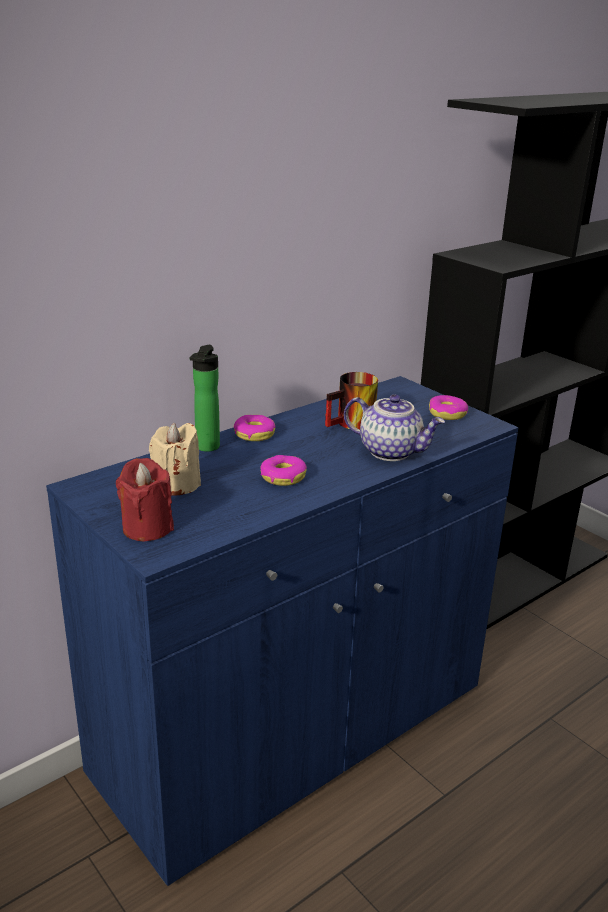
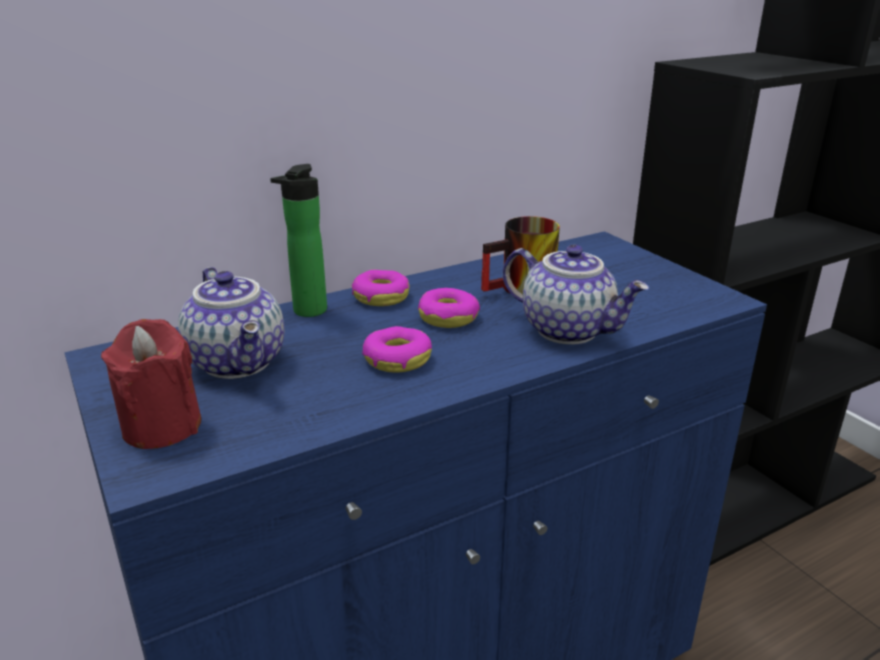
camera: 10 degrees right, 0 degrees up
beige candle [149,423,201,496] -> teapot [178,267,285,379]
donut [429,395,468,420] -> donut moved to [418,288,480,328]

